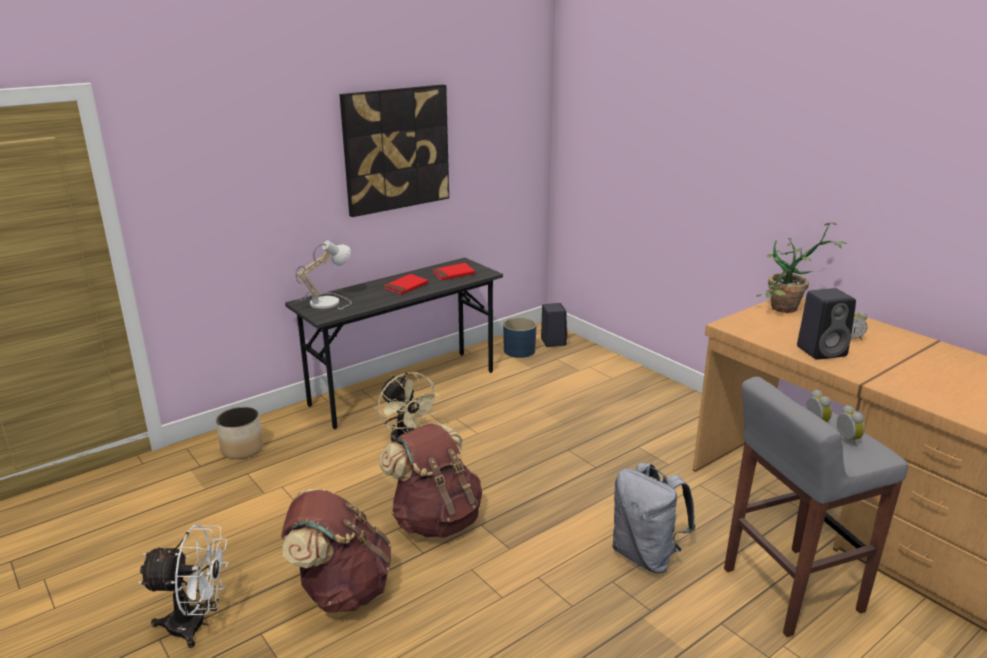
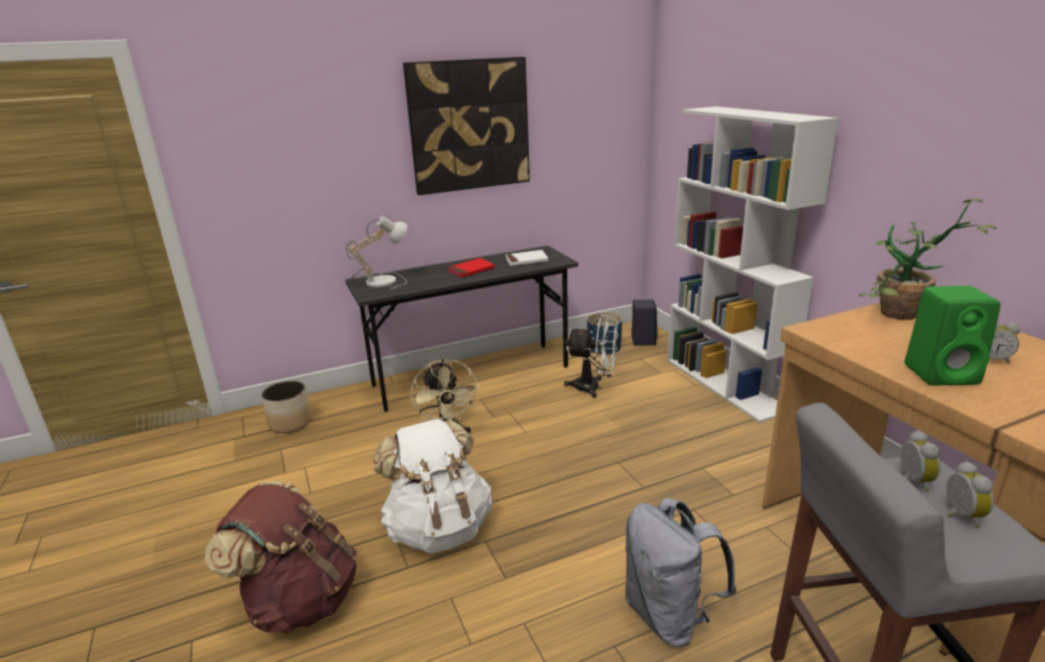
camera: 15 degrees right, 0 degrees up
white fan [138,524,229,648] -> white fan moved to [564,315,618,398]
brown backpack [379,423,482,538] -> white backpack [373,419,492,554]
red book [432,263,475,280] -> white book [506,250,548,266]
black speaker [797,288,856,360] -> green speaker [905,286,1001,386]
none -> white bookcase [667,107,839,423]

